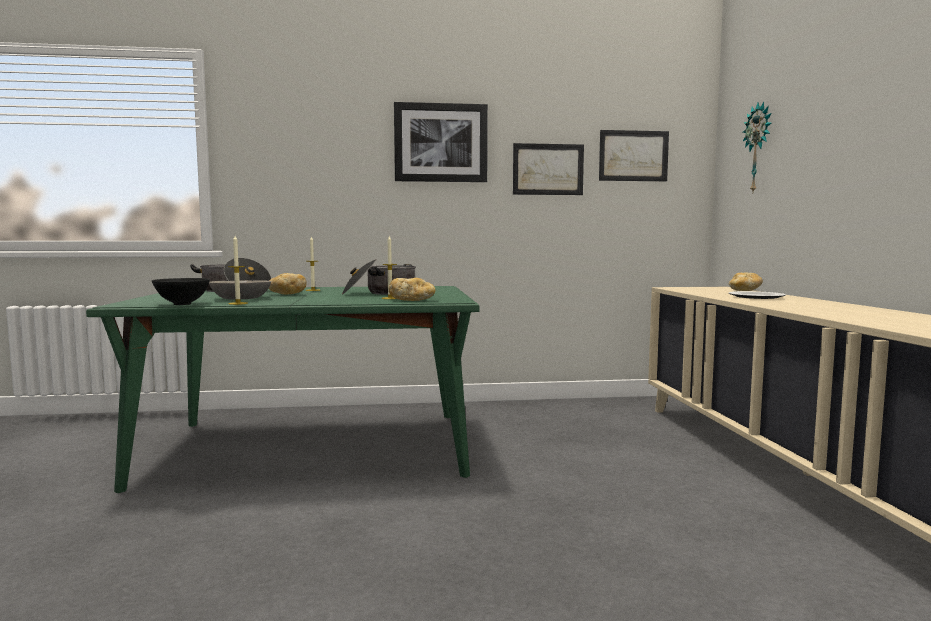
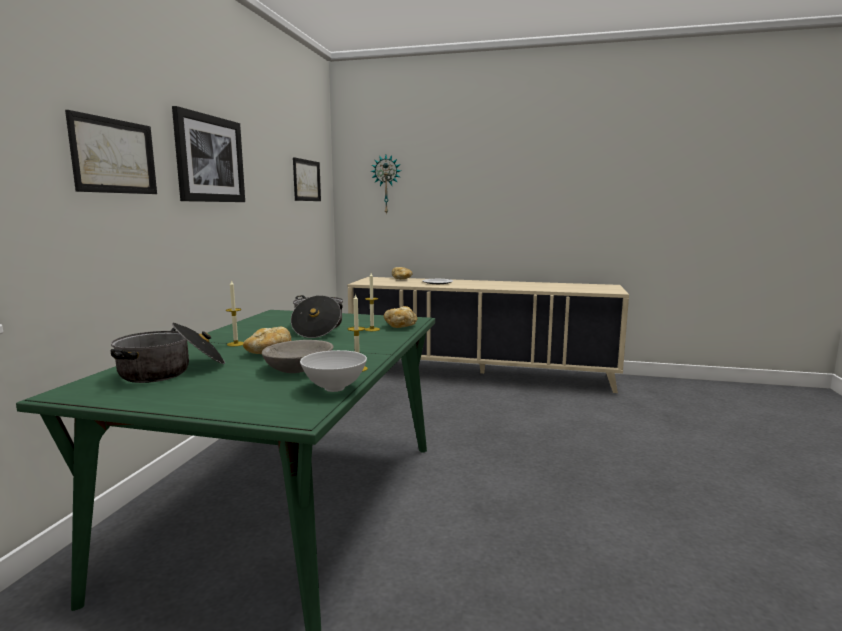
camera: 70 degrees left, 5 degrees up
black bowl [152,278,210,305] -> white bowl [300,350,367,392]
picture [513,143,584,195] -> picture moved to [65,110,157,194]

